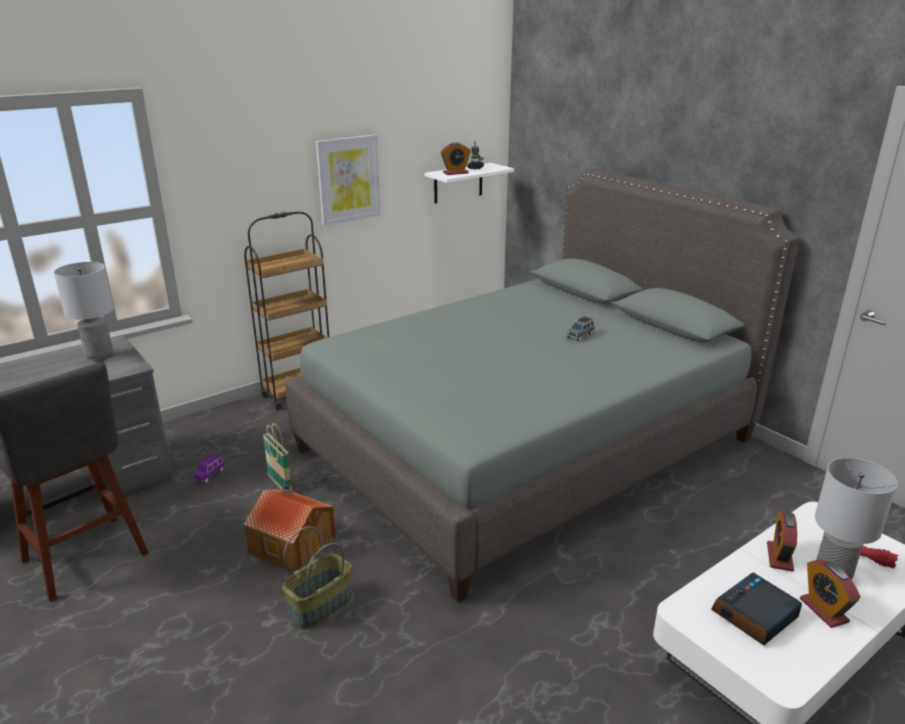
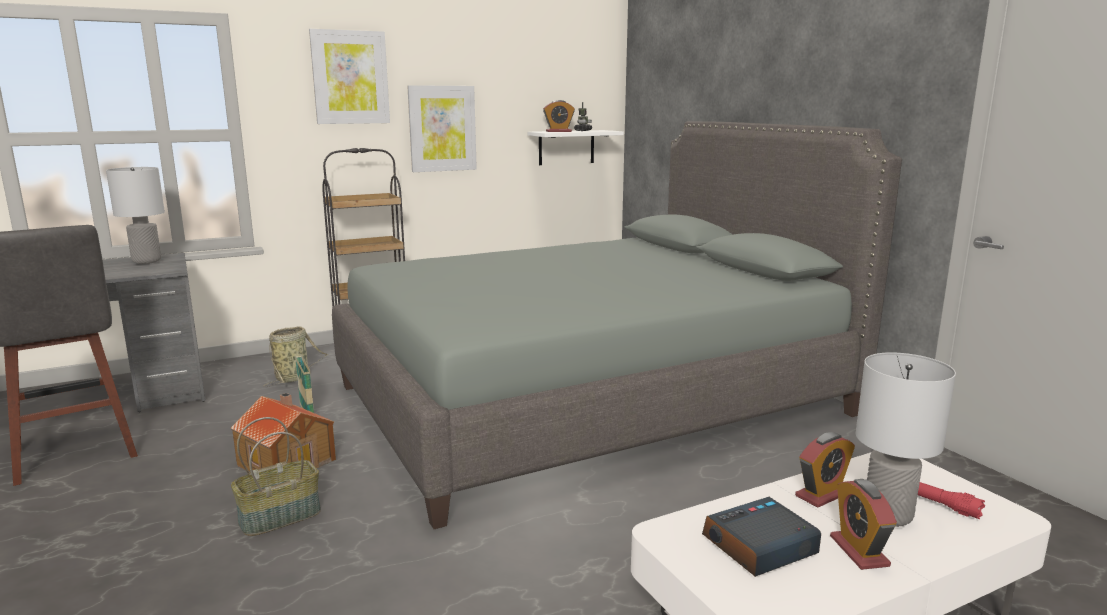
camera: 10 degrees right, 10 degrees down
purple toy car [193,454,224,483] -> none
grey toy car [567,316,594,342] -> none
alarm clock [767,511,797,572] -> alarm clock turned 150 degrees counterclockwise [795,432,855,508]
none -> basket [264,326,328,386]
none -> picture [309,29,390,124]

